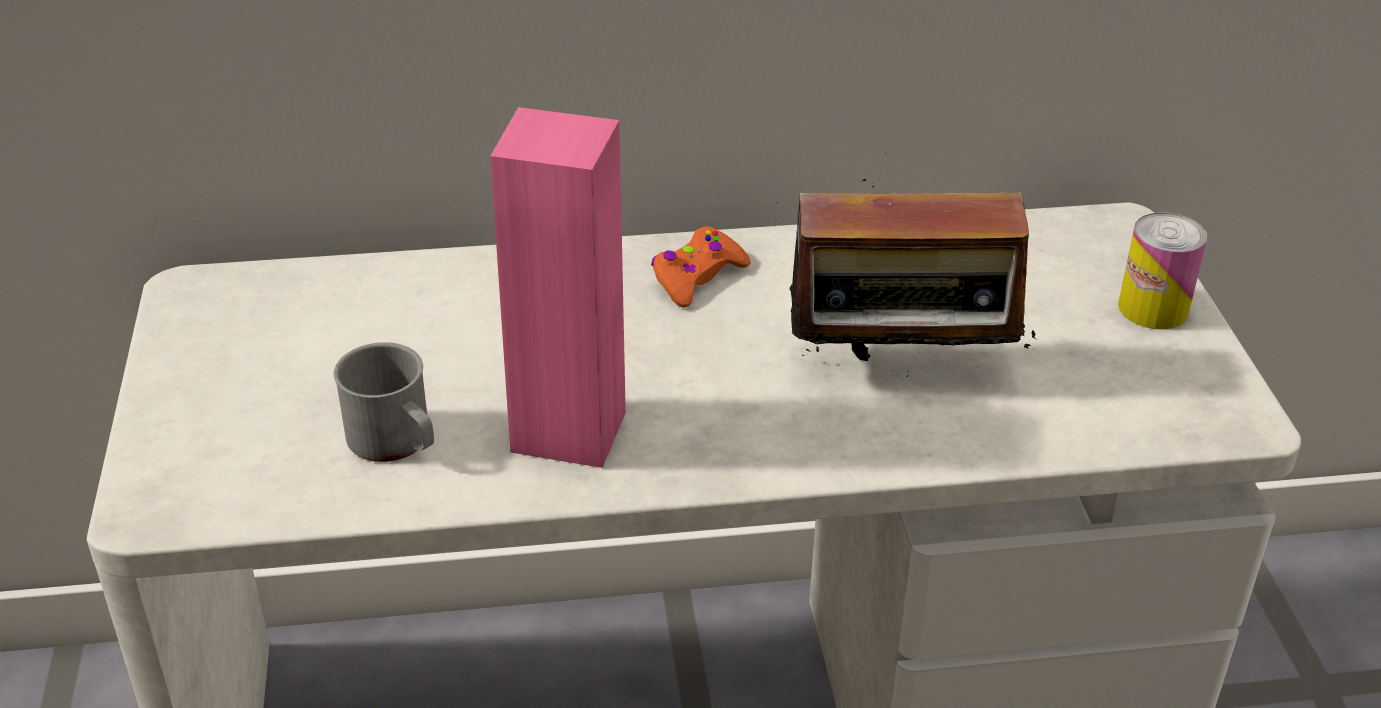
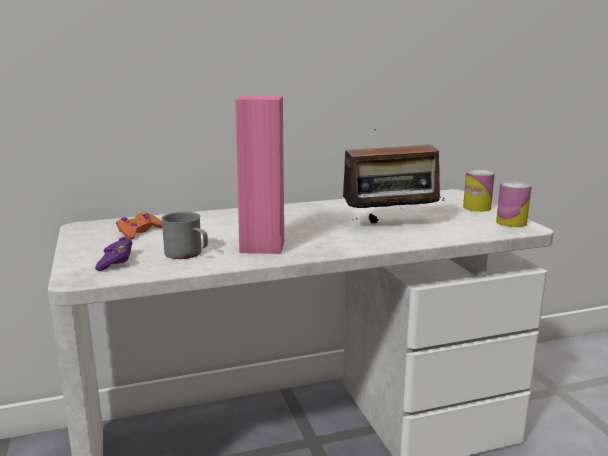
camera: 10 degrees left, 20 degrees down
orange game controller [651,226,751,308] -> orange game controller moved to [116,212,162,240]
none -> purple game controller [95,237,132,271]
none -> can [496,181,532,227]

